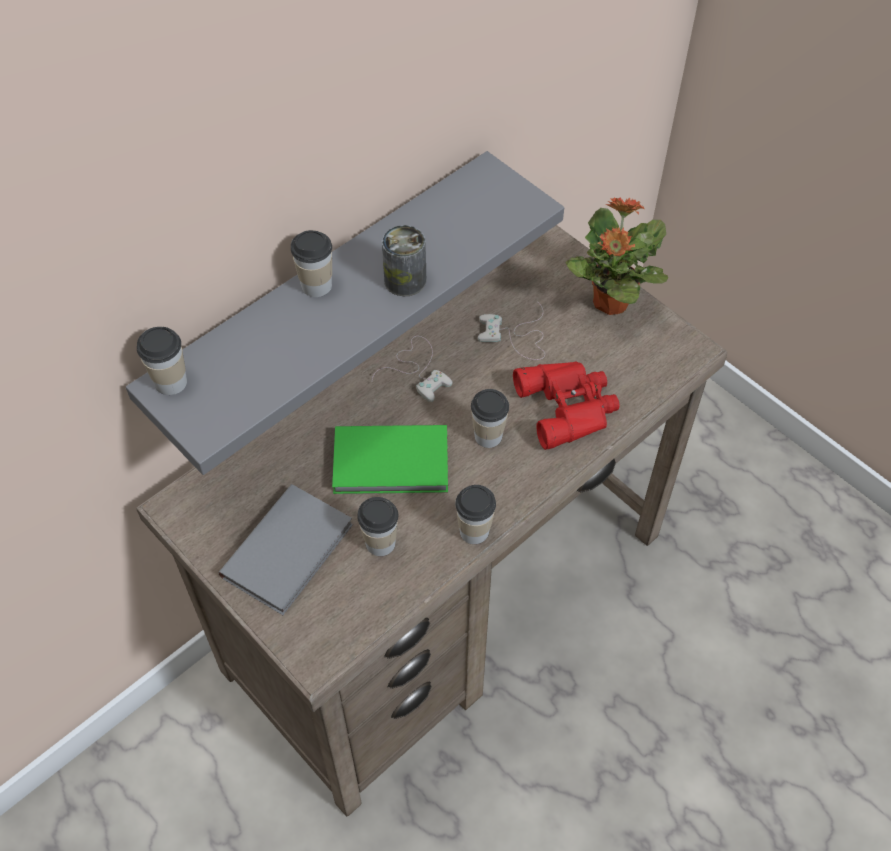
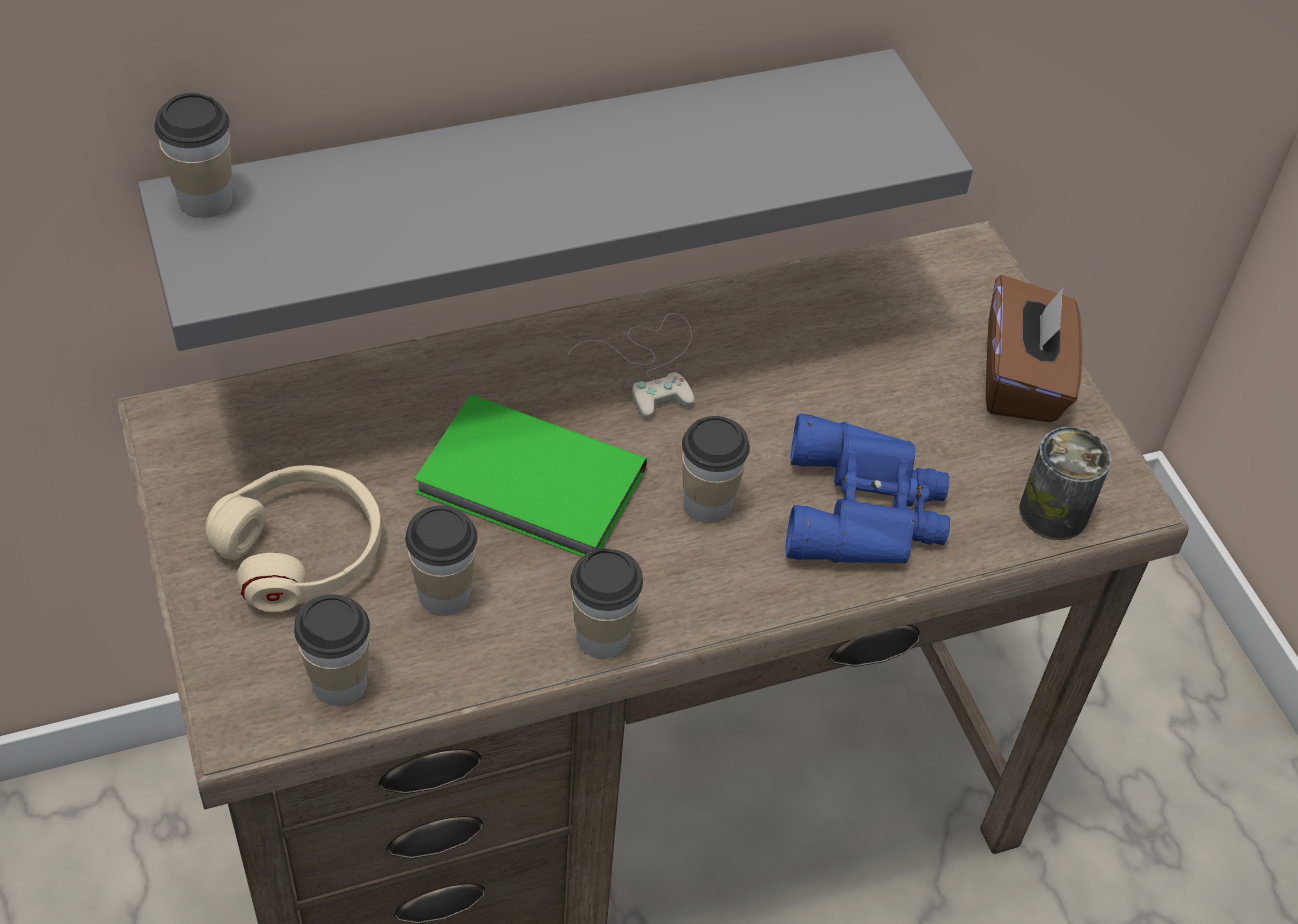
camera: 20 degrees right, 5 degrees down
grey book [218,484,353,615] -> beige headphones [205,465,381,612]
cup [291,230,332,297] -> cup moved to [294,594,370,706]
can [382,225,426,296] -> can moved to [1019,427,1111,540]
white game controller [478,303,545,360] -> none
red binoculars [513,361,620,450] -> blue binoculars [786,414,950,564]
potted plant [565,197,668,315] -> brown tissue box [986,275,1083,423]

